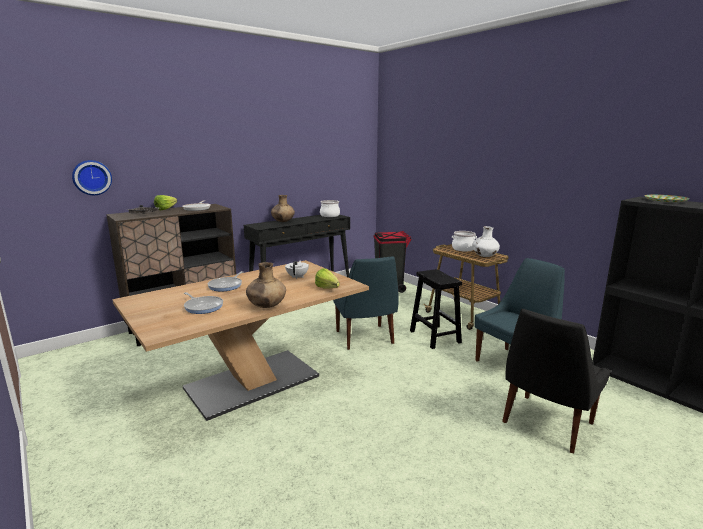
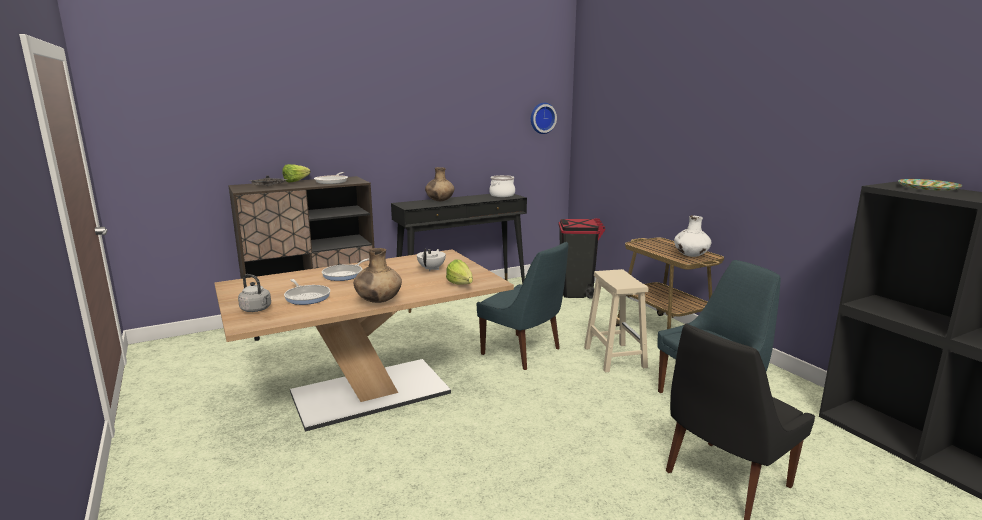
camera: 10 degrees right, 0 degrees up
wall clock [72,160,112,195] -> wall clock moved to [531,103,557,134]
blue chair [333,256,399,350] -> blue chair turned 45 degrees counterclockwise [477,242,568,370]
black stool [410,269,462,349] -> beige stool [584,269,648,372]
cooking pot [452,231,477,251] -> none
none -> grey kettle [238,274,271,312]

